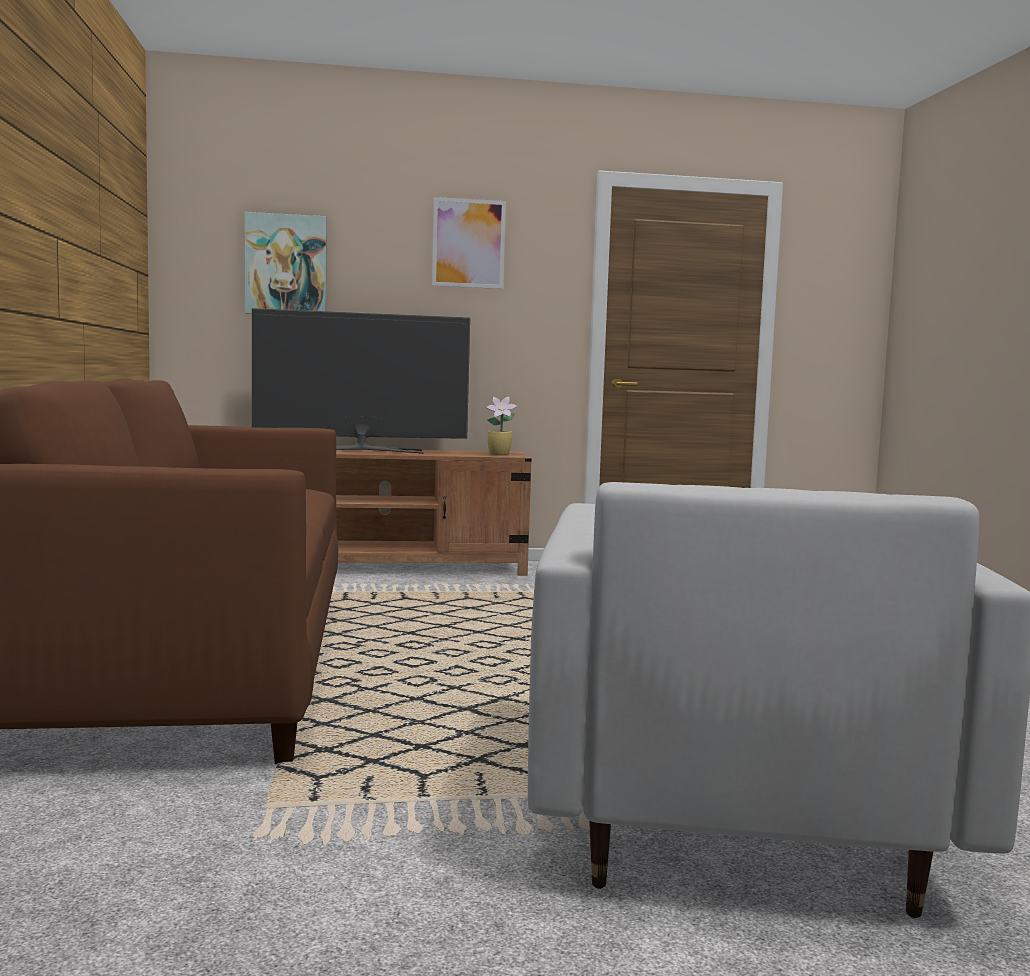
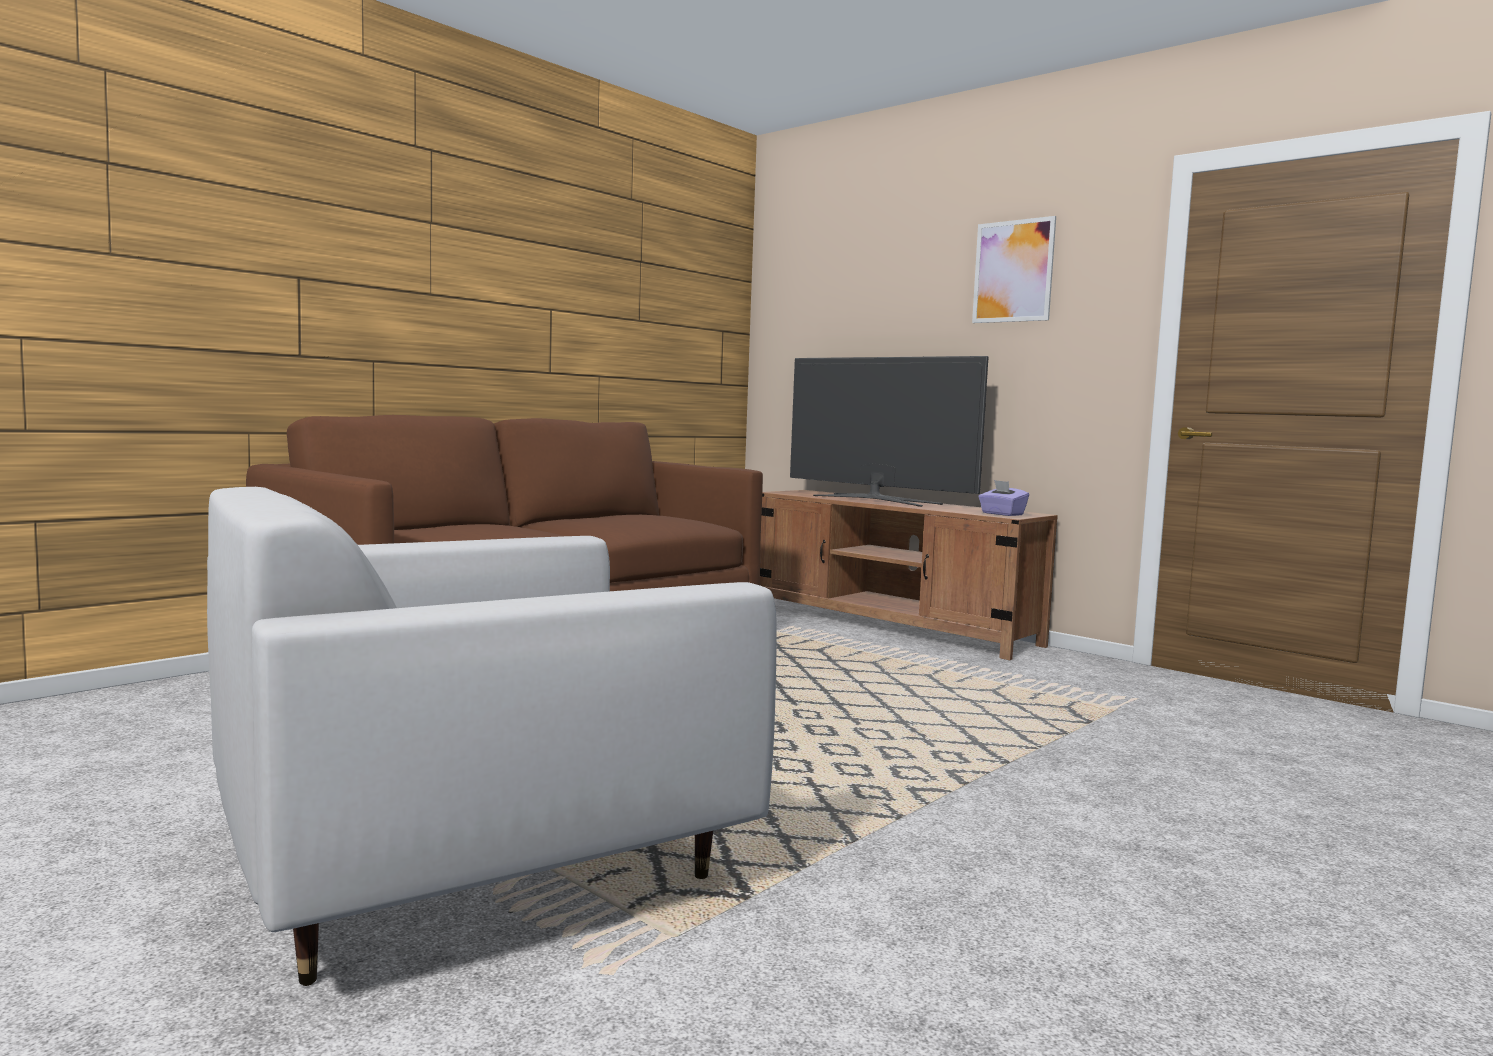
camera: 50 degrees right, 0 degrees up
picture [245,212,327,314] -> none
potted plant [486,397,518,455] -> purple tissue box [979,480,1029,516]

